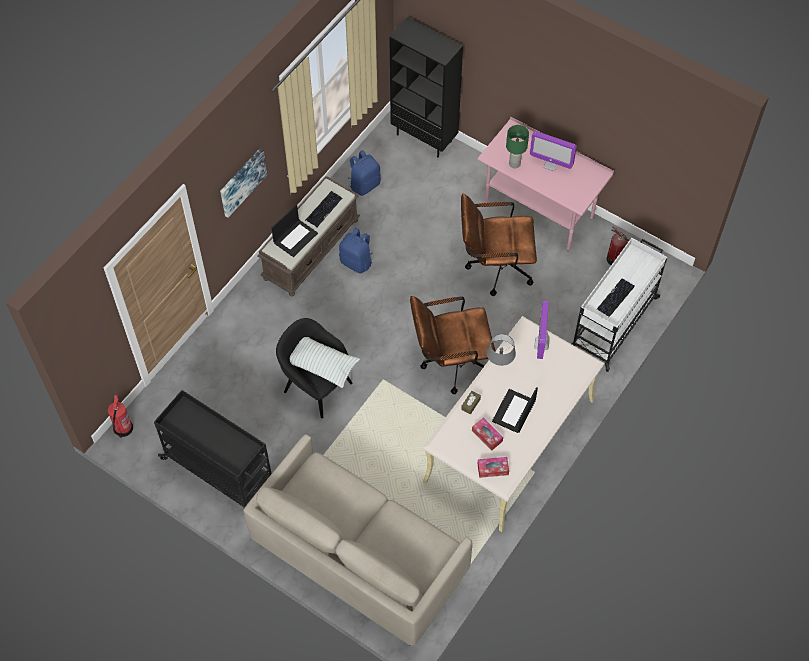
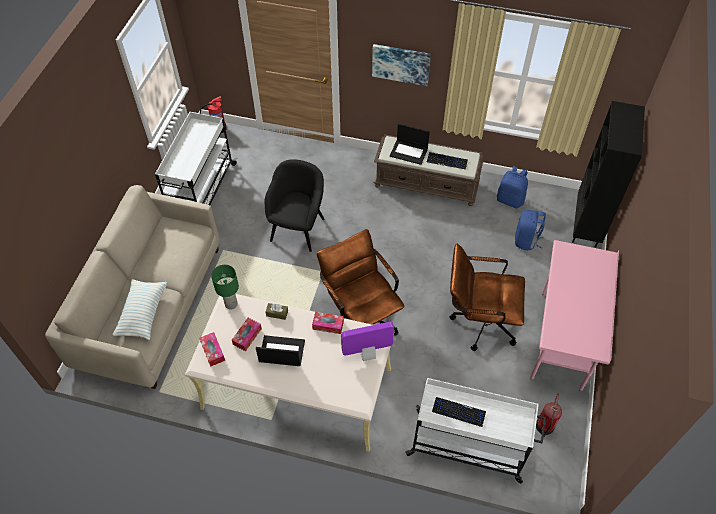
camera: 70 degrees right, 5 degrees down
black cart [154,390,272,508] -> white cart [155,112,237,205]
pillow [290,337,360,388] -> pillow moved to [112,279,167,340]
blue backpack [339,228,373,273] -> blue backpack moved to [515,210,546,250]
brown office chair [461,194,537,296] -> brown office chair turned 60 degrees counterclockwise [449,244,525,351]
grey table lamp [487,334,516,366] -> tissue box [312,312,344,334]
green table lamp [506,125,529,168] -> green table lamp moved to [211,265,239,310]
monitor [530,131,577,172] -> none

